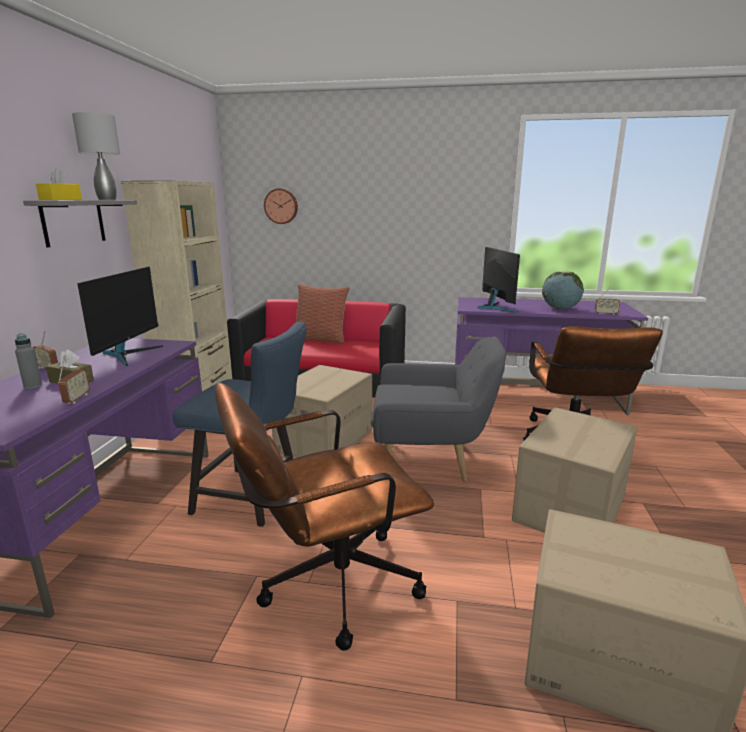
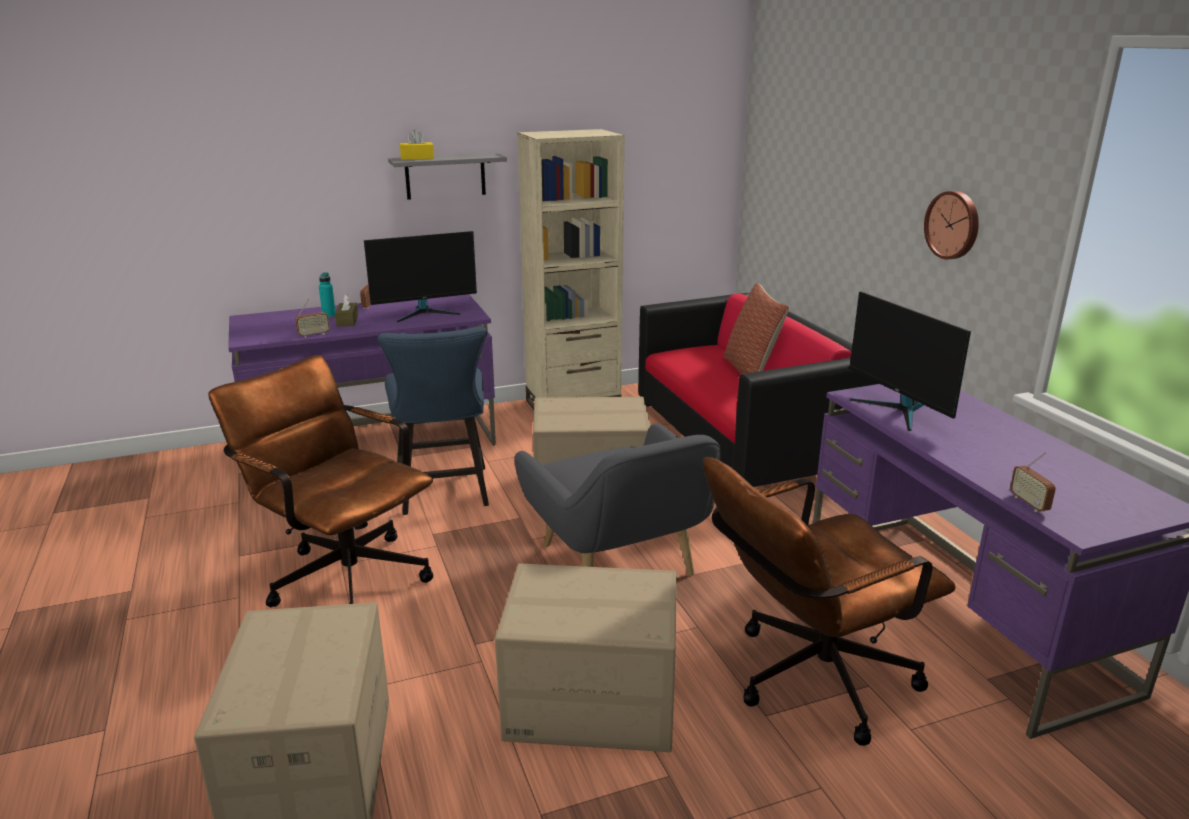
camera: 60 degrees right, 5 degrees up
grey bottle [15,333,42,389] -> turquoise bottle [319,272,335,318]
grey table lamp [72,112,120,200] -> none
wall clock [264,188,298,224] -> wall clock moved to [924,191,979,259]
monitor [478,247,520,312] -> monitor turned 105 degrees clockwise [849,291,971,431]
globe [542,271,584,310] -> none

